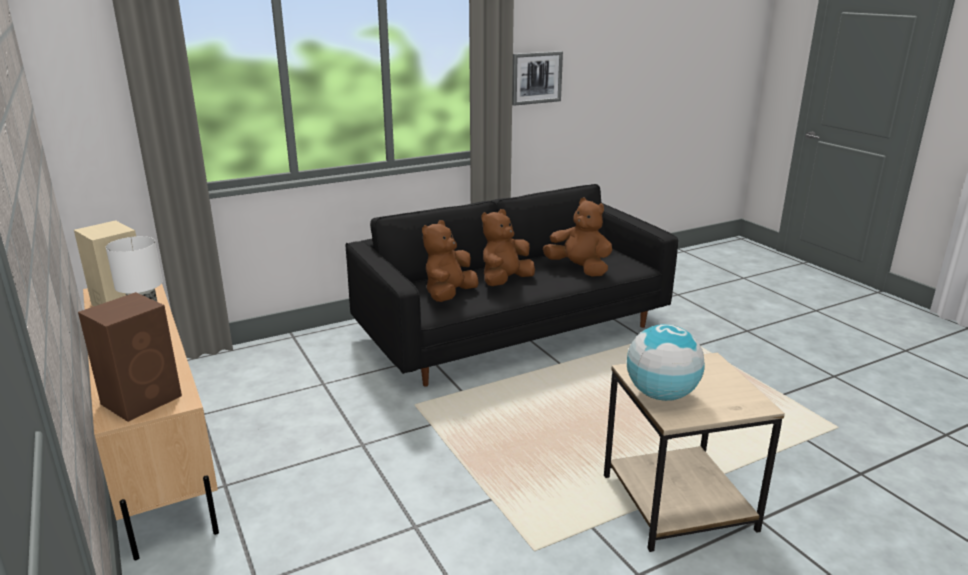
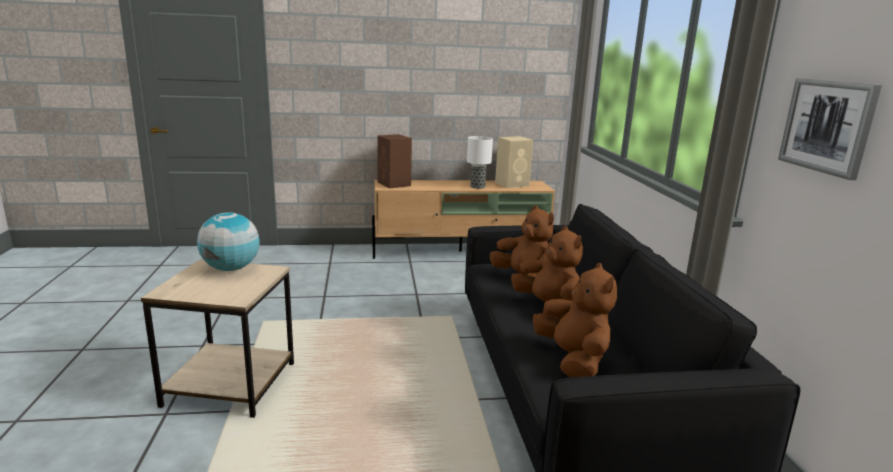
camera: 110 degrees right, 5 degrees down
brown plush toy [543,198,612,277] -> brown plush toy turned 75 degrees counterclockwise [533,263,617,378]

